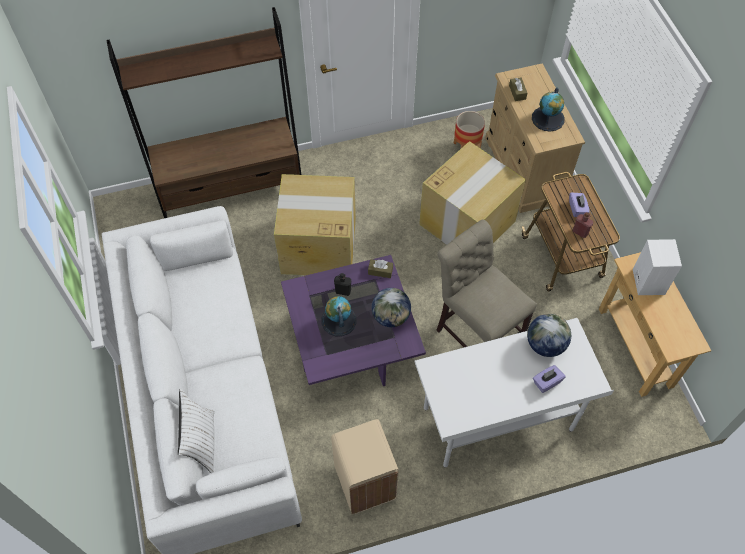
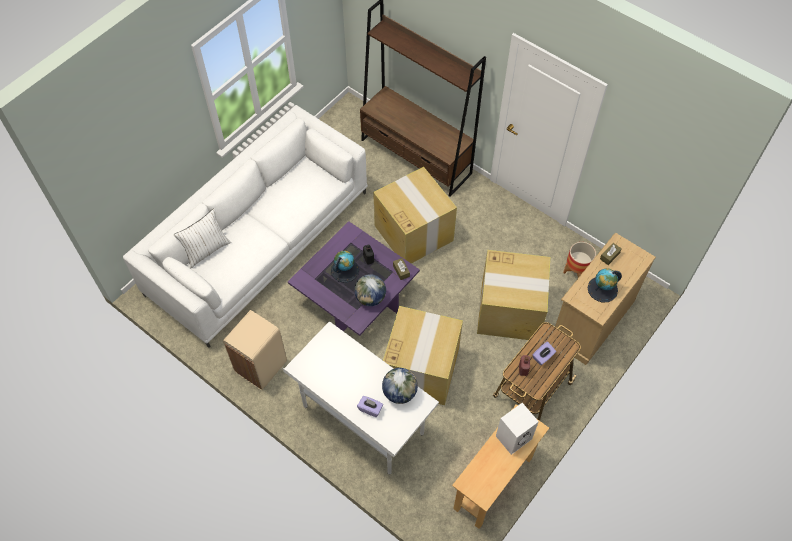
camera: 55 degrees right, 0 degrees up
beige chair [436,219,537,347] -> cardboard box [383,306,463,405]

